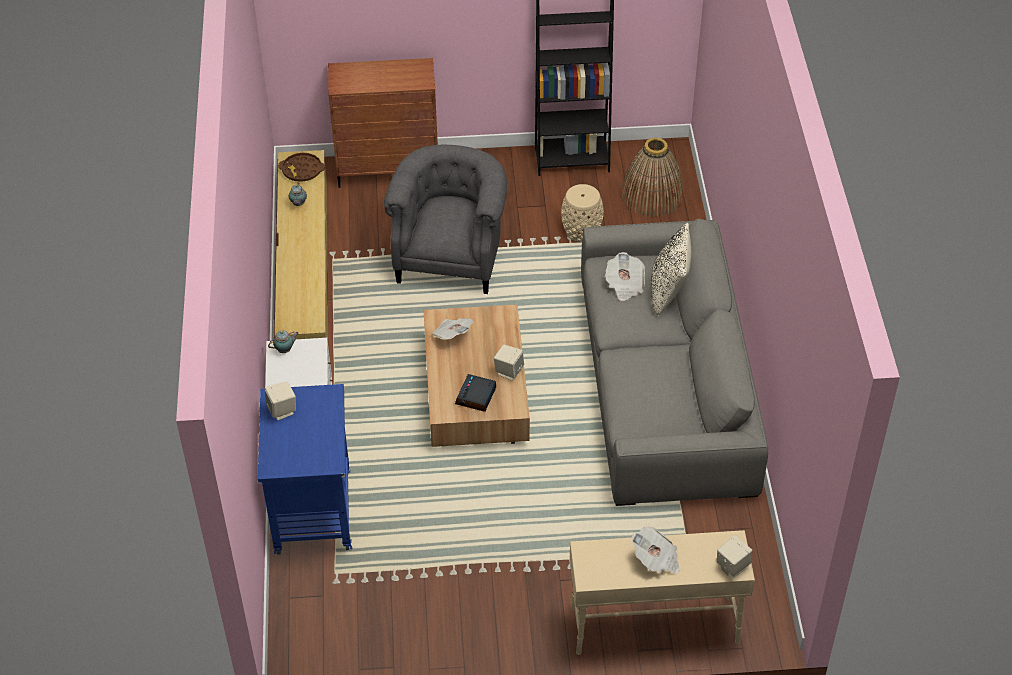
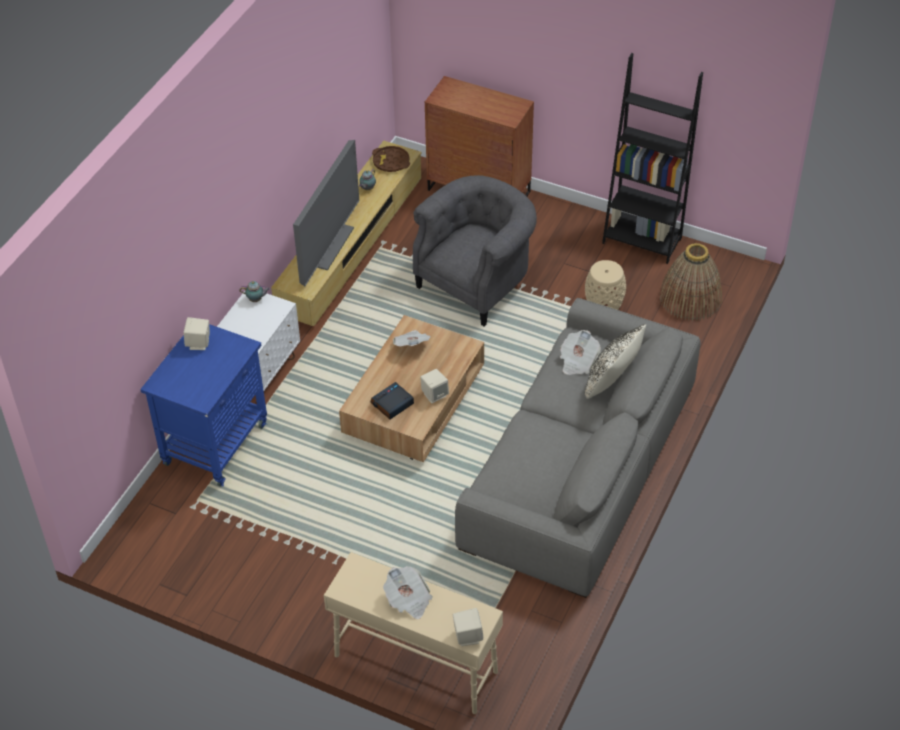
camera: 30 degrees right, 0 degrees up
none -> television [293,140,359,286]

